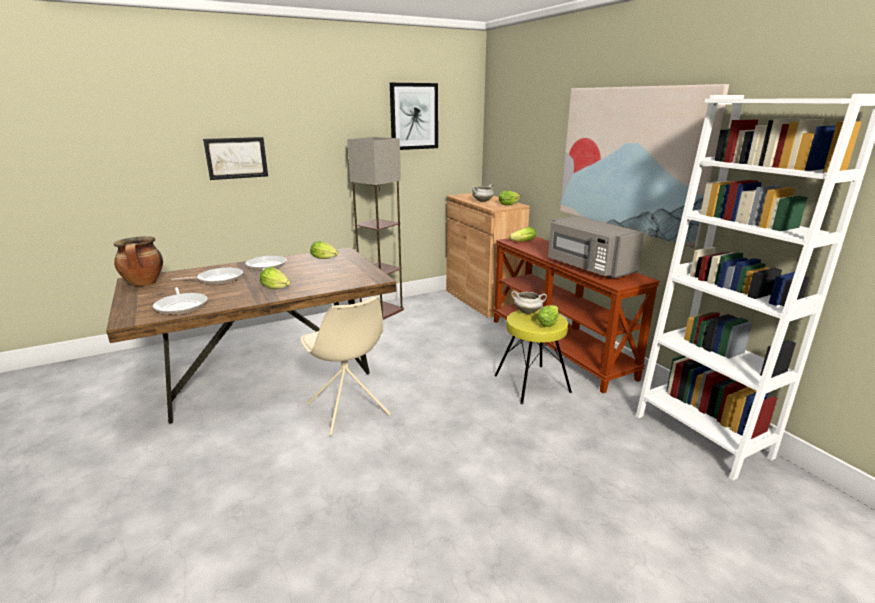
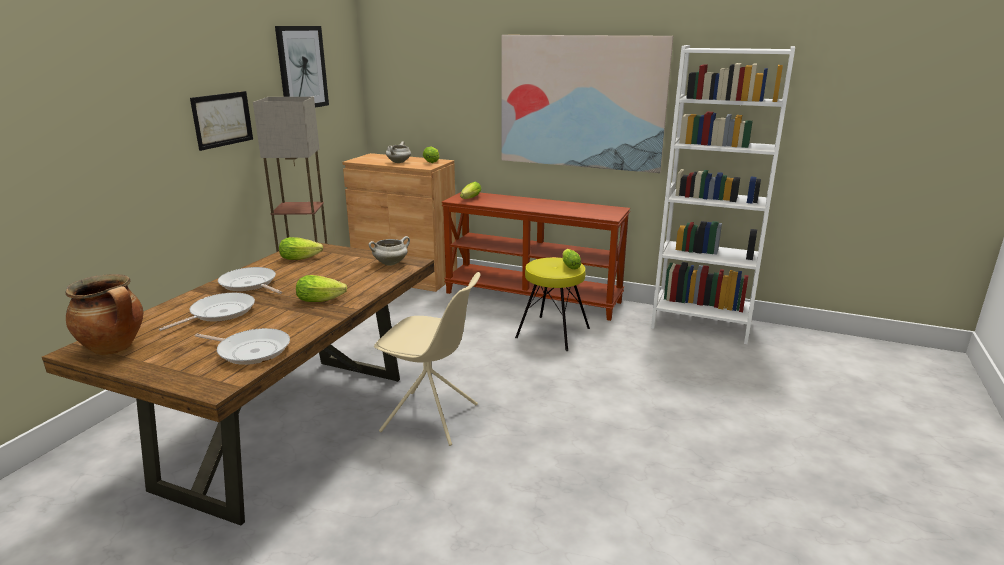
camera: 40 degrees left, 0 degrees up
picture [203,137,268,180] -> picture moved to [190,91,253,151]
white cooking pot [511,291,547,314] -> white cooking pot moved to [369,236,410,266]
grey microwave [548,216,644,278] -> none

